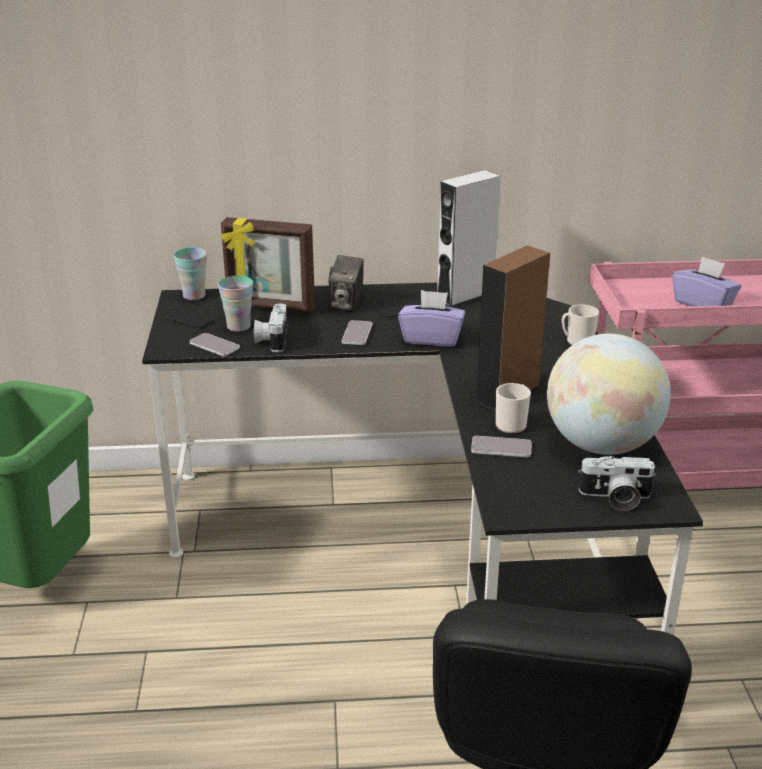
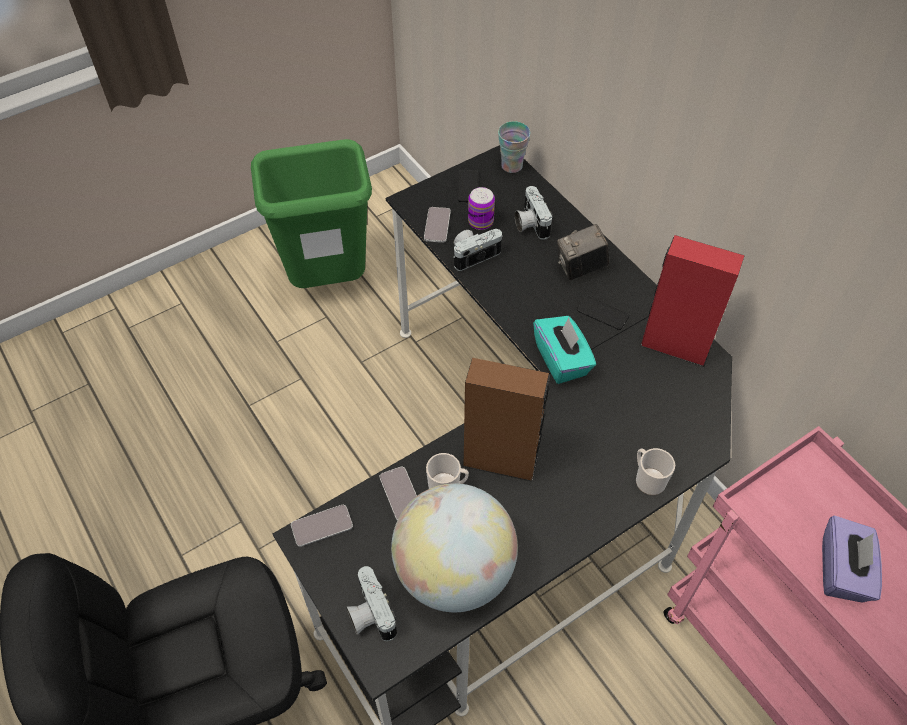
camera: 60 degrees right, 25 degrees up
cup [218,276,253,332] -> can [468,187,495,230]
picture frame [221,217,315,313] -> camera [515,186,553,240]
phone [342,320,372,345] -> phone moved to [291,505,353,547]
purple tissue box [398,290,466,347] -> turquoise tissue box [533,316,596,384]
grey speaker [437,170,501,307] -> red speaker [640,235,745,367]

